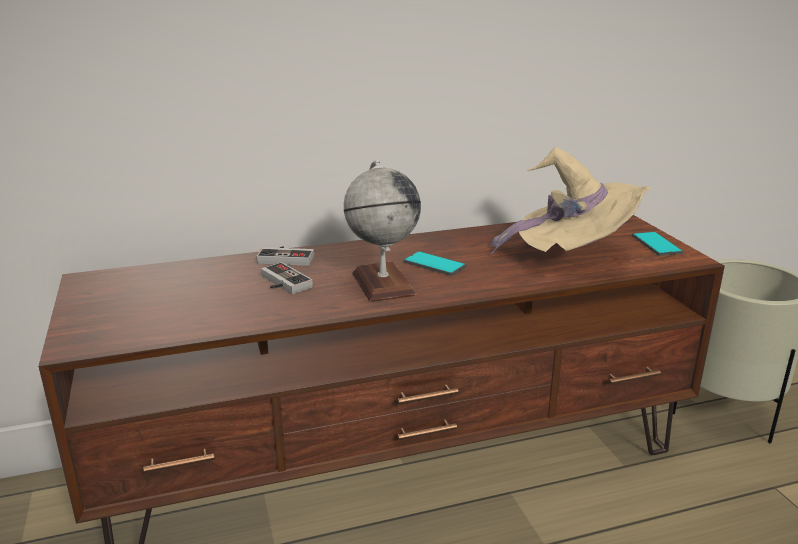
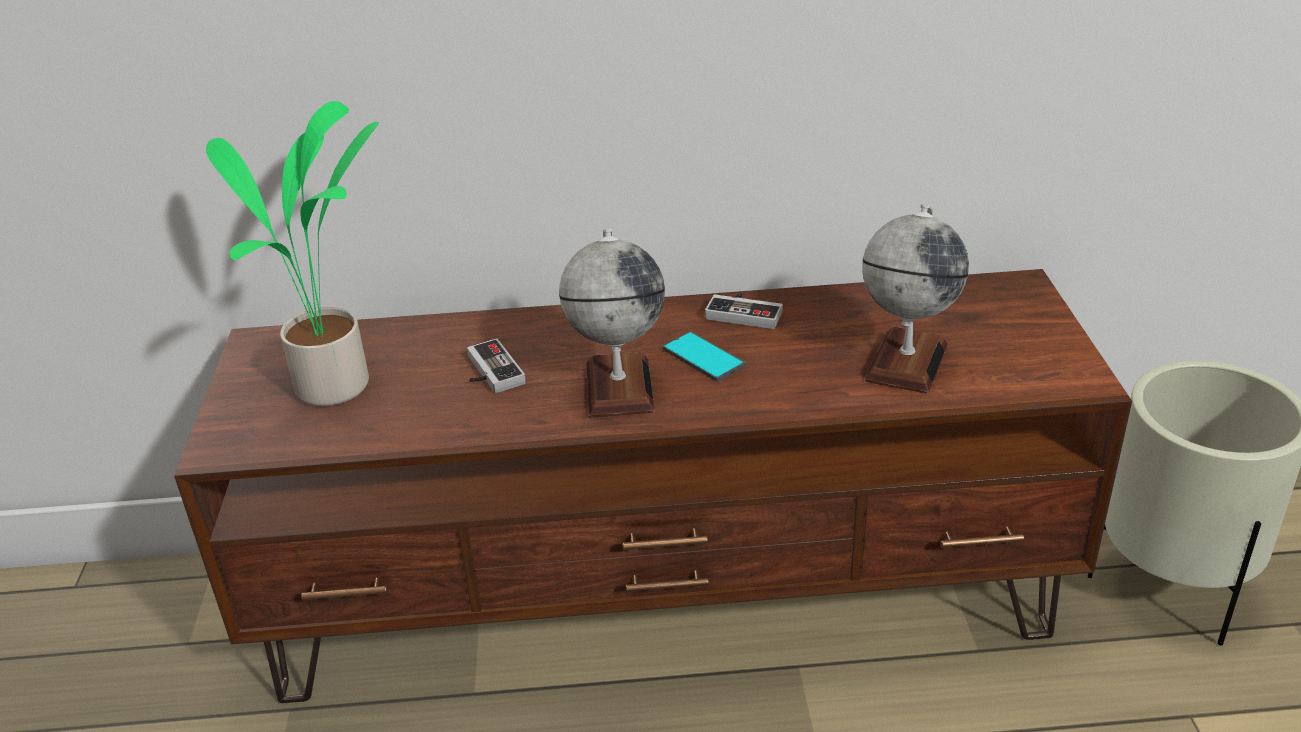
camera: 15 degrees right, 10 degrees up
game controller [256,246,314,266] -> game controller moved to [705,293,783,329]
beige hat [490,147,650,255] -> globe [862,204,969,394]
phone [632,231,683,256] -> none
none -> potted plant [206,101,379,406]

